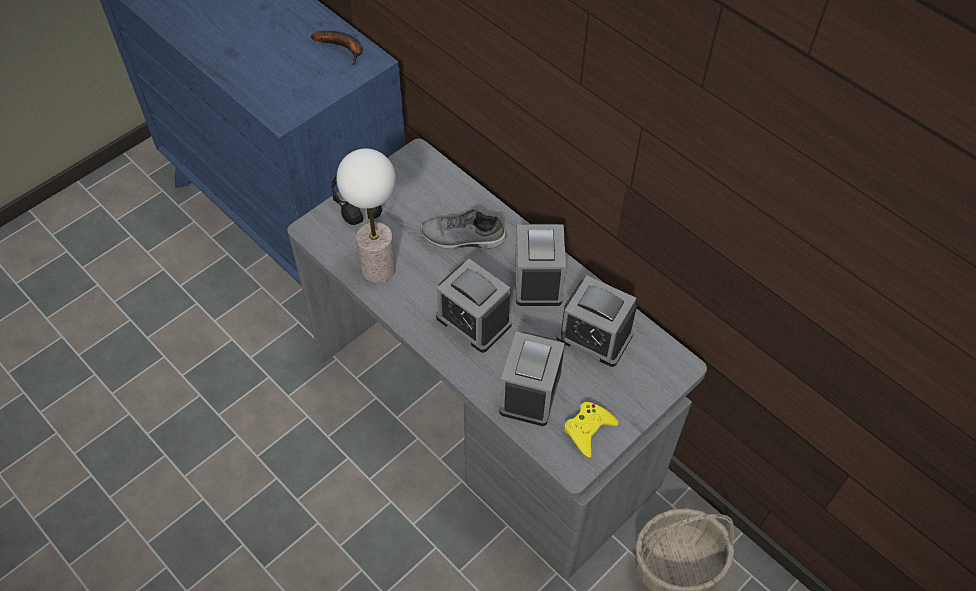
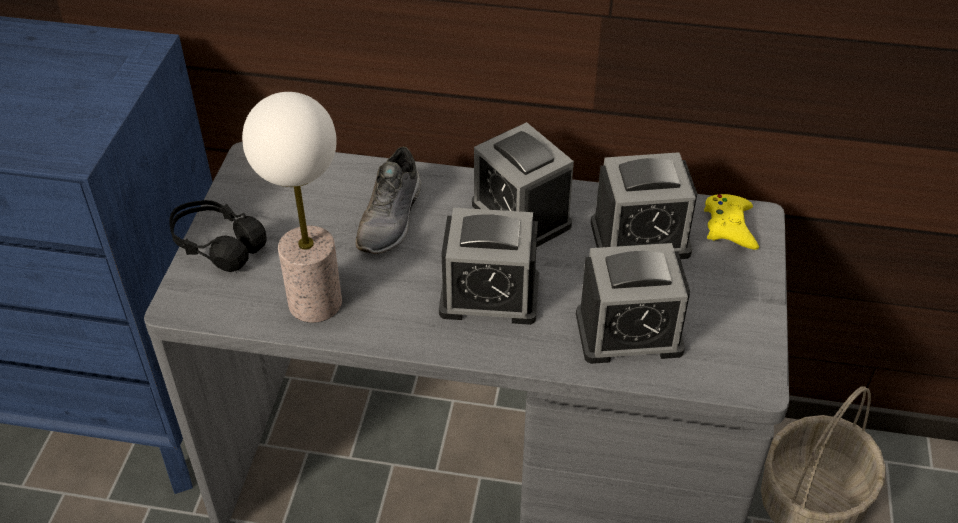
camera: 35 degrees left, 10 degrees down
banana [311,31,362,65] -> none
grey shoe [420,209,506,249] -> grey shoe turned 45 degrees counterclockwise [356,146,421,254]
alarm clock [499,331,565,426] -> alarm clock turned 75 degrees counterclockwise [576,243,690,364]
yellow game controller [564,402,619,458] -> yellow game controller moved to [704,194,759,250]

